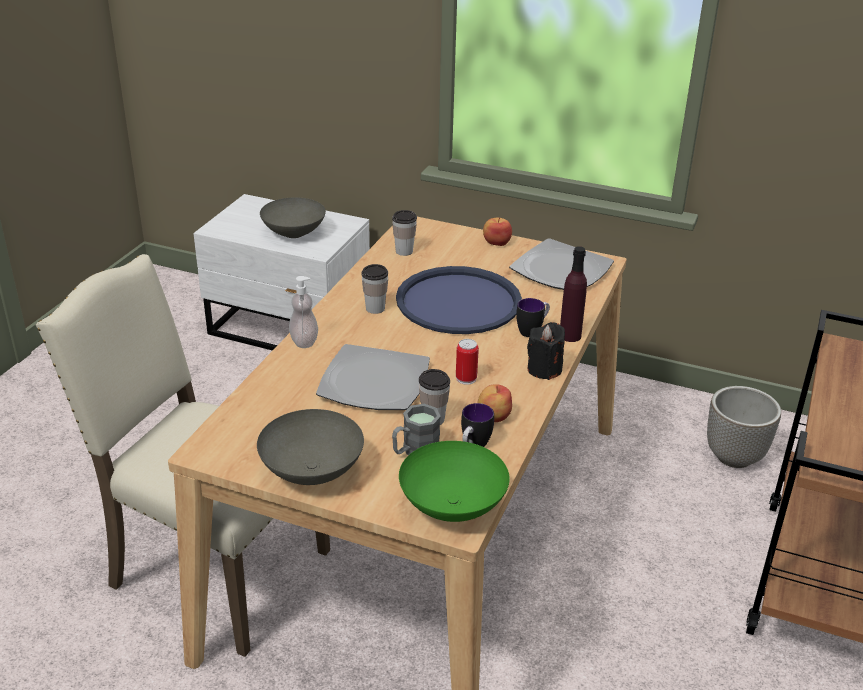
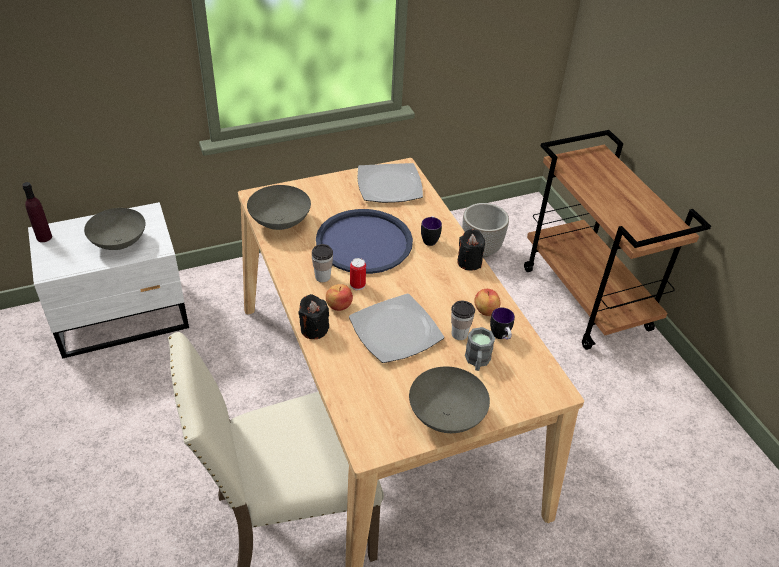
camera: 45 degrees left, 10 degrees up
soap dispenser [289,276,318,348] -> black candle [299,294,329,339]
cup [392,210,417,256] -> grey bowl [247,185,311,230]
green bowl [399,441,510,522] -> none
can [456,339,479,385] -> can moved to [350,258,366,290]
apple [483,218,512,246] -> apple moved to [326,284,353,311]
purple bottle [560,246,587,342] -> purple bottle moved to [22,182,52,242]

